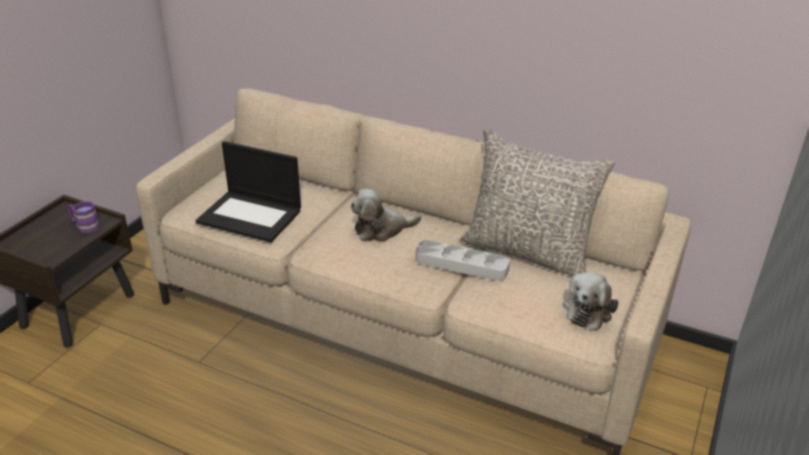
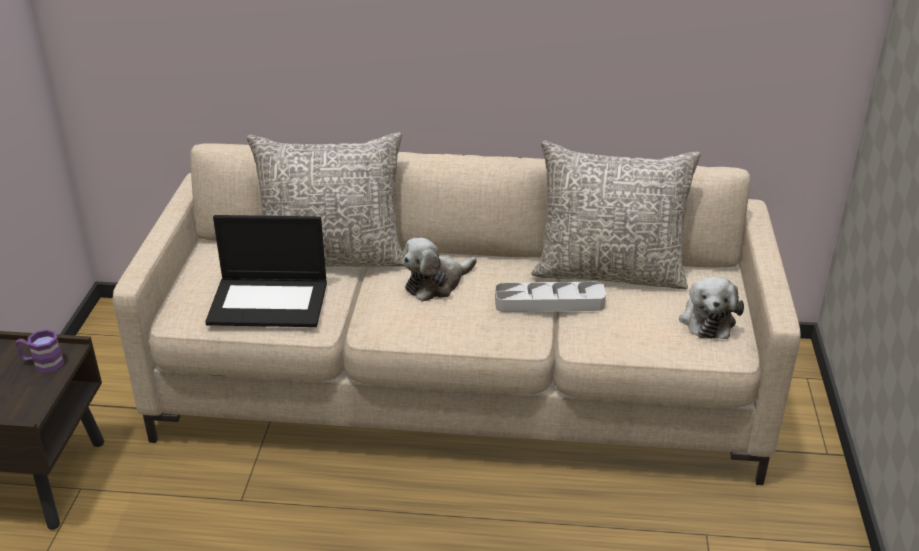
camera: 20 degrees left, 0 degrees up
none -> grey pillow [247,132,405,267]

